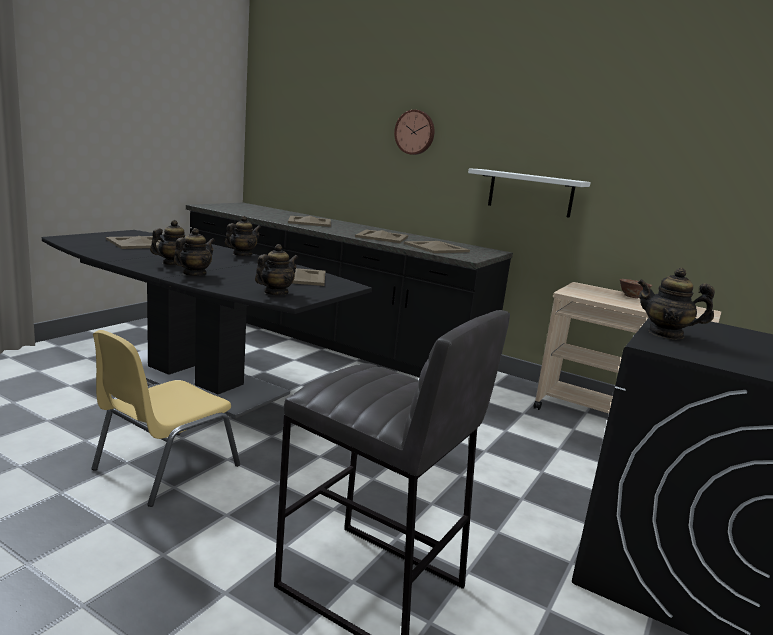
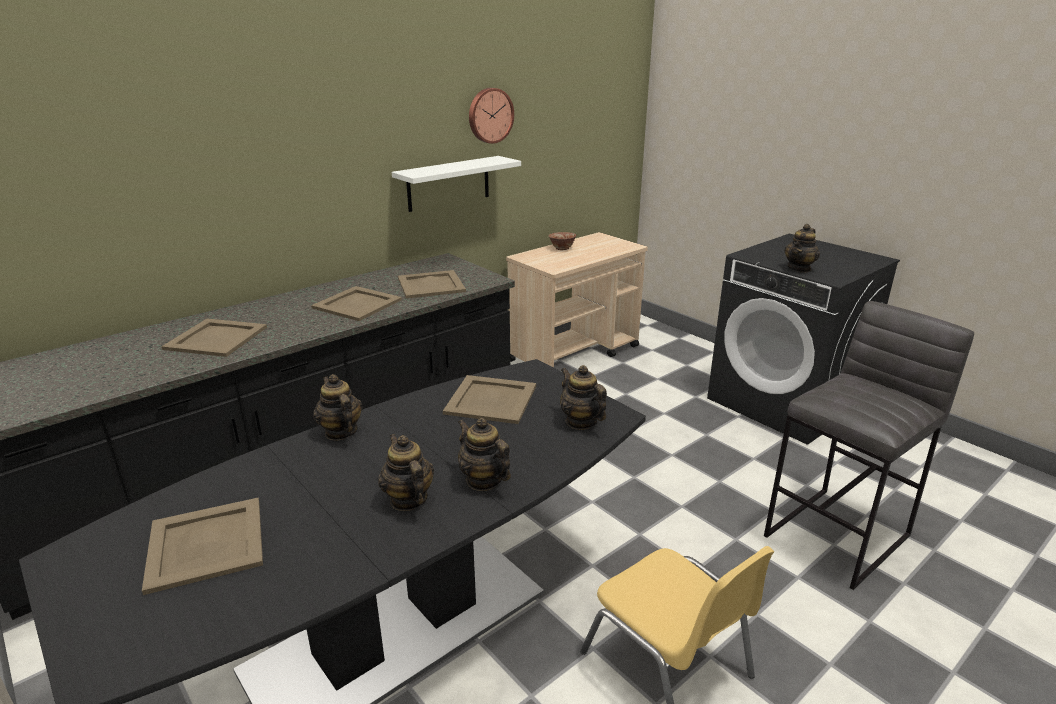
camera: 70 degrees left, 10 degrees up
wall clock [394,110,434,155] -> wall clock moved to [469,88,514,144]

